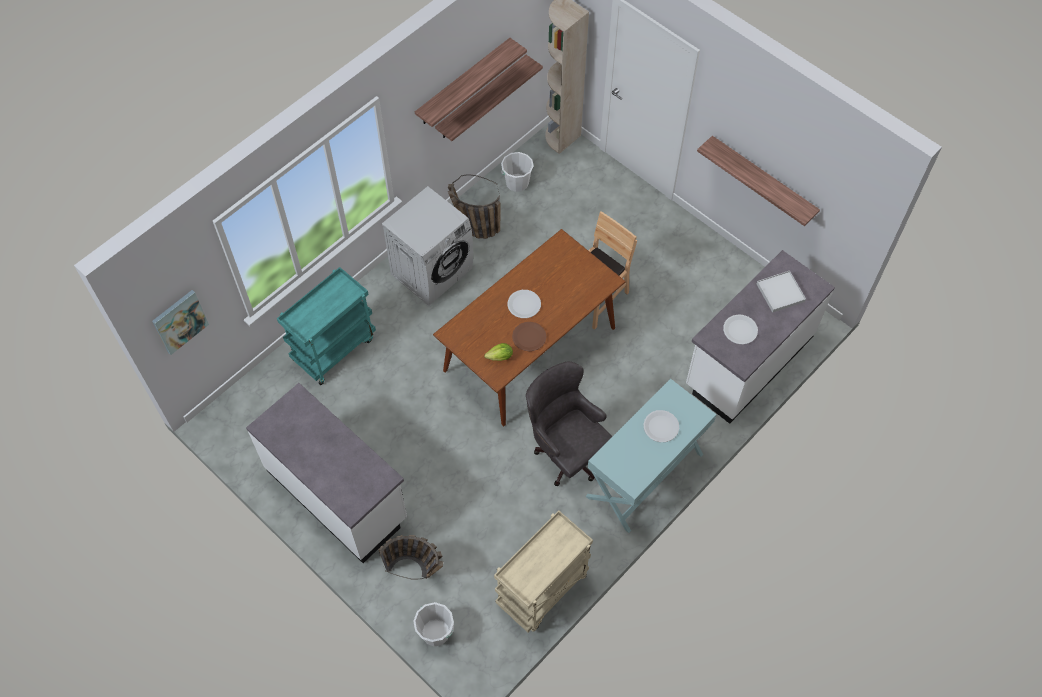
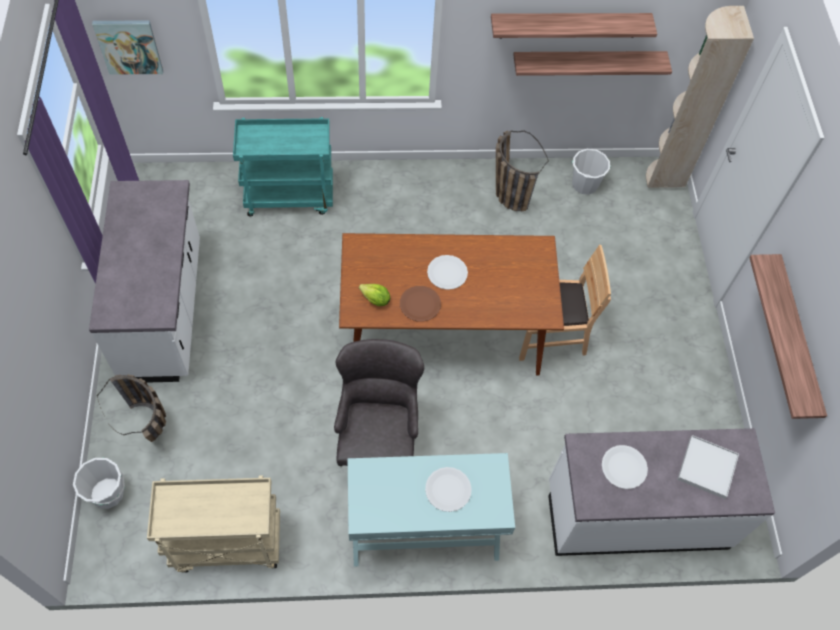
camera: 40 degrees right, 0 degrees up
white washing machine [382,186,473,305] -> none

